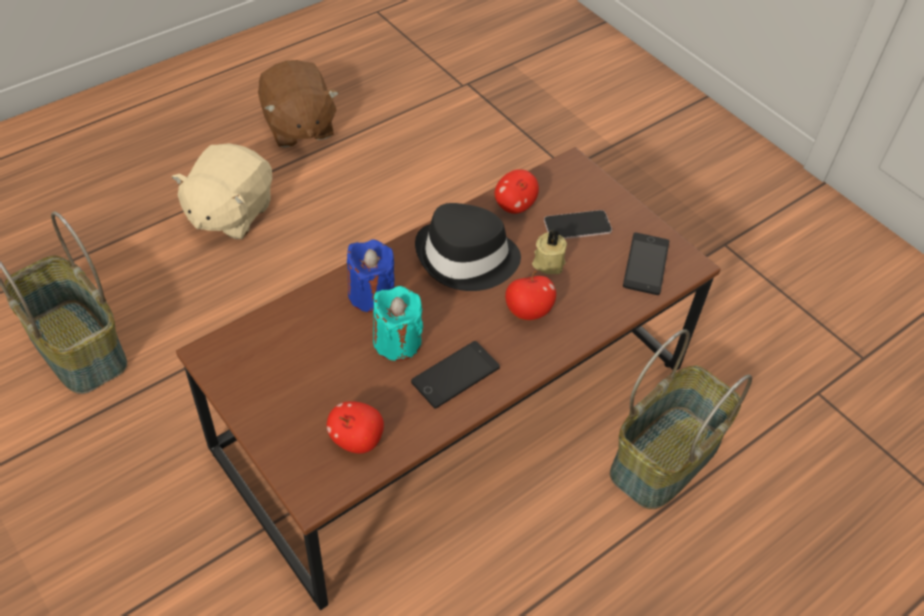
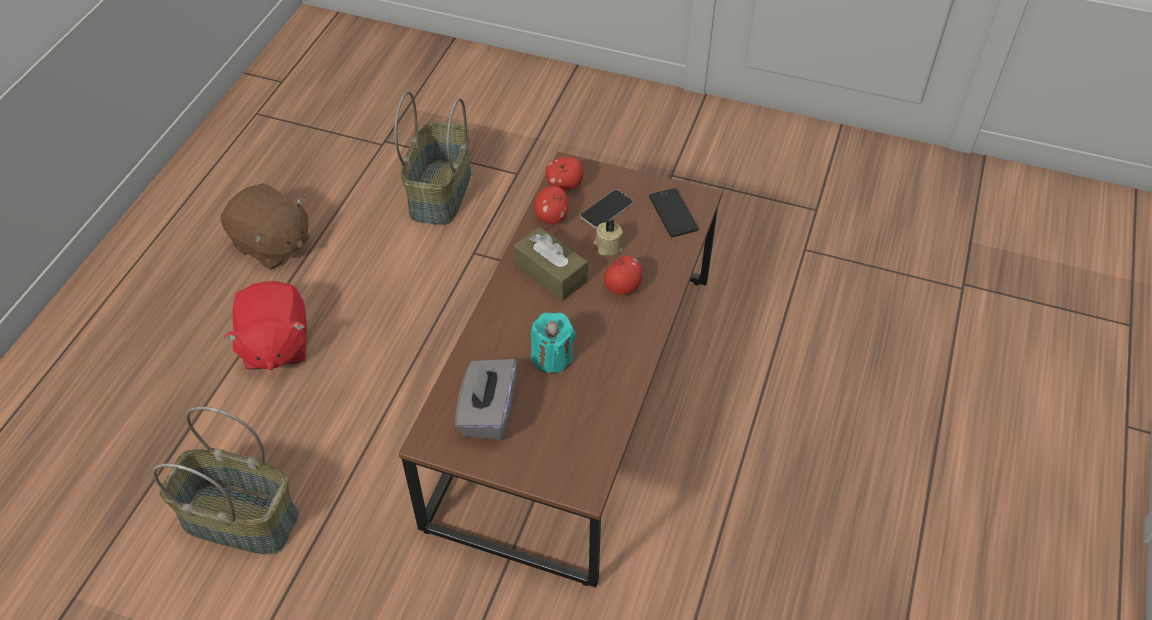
camera: 30 degrees left, 0 degrees up
beige plush toy [172,143,272,239] -> red plush toy [224,281,307,370]
apple [327,401,384,454] -> apple moved to [545,157,583,191]
blue candle [347,240,395,312] -> none
phone [411,341,500,409] -> none
black hat [415,203,521,291] -> brown tissue box [513,227,588,301]
basket [610,329,752,509] -> basket moved to [394,91,471,225]
none -> grey tissue box [455,359,517,440]

